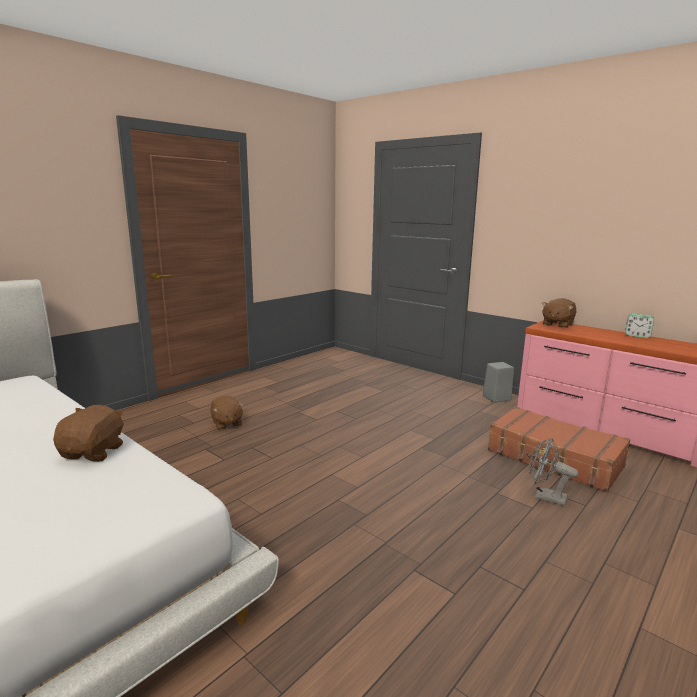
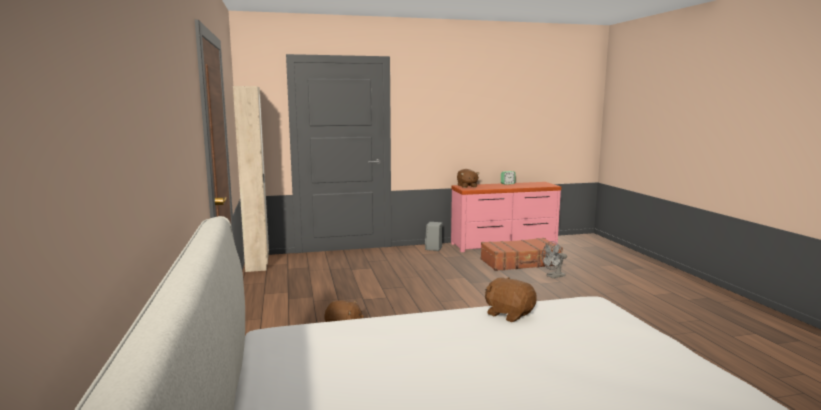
camera: 55 degrees left, 5 degrees down
none -> beige wardrobe [233,86,269,272]

